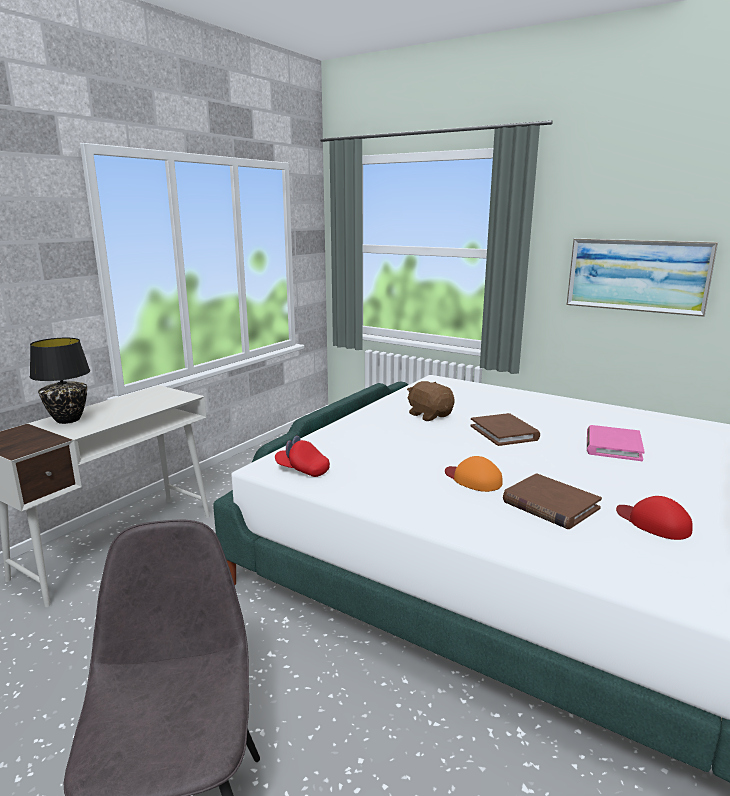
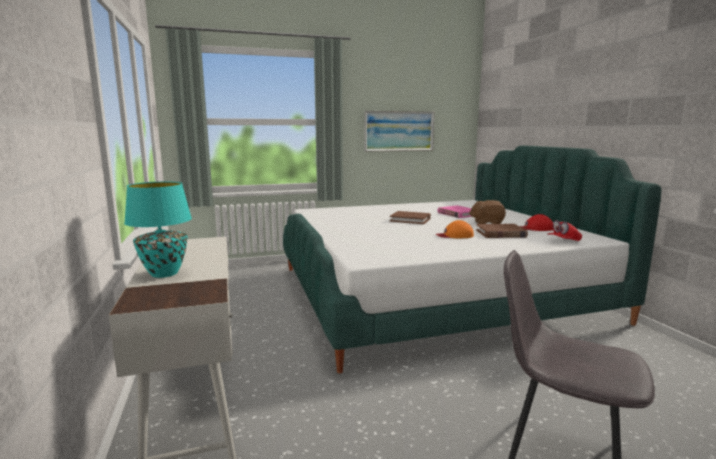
camera: 50 degrees left, 5 degrees down
black table lamp [30,338,90,424] -> turquoise table lamp [124,182,192,278]
red cap [275,436,330,477] -> red cap moved to [547,220,582,241]
brown plush toy [407,381,455,421] -> brown plush toy moved to [469,200,506,224]

